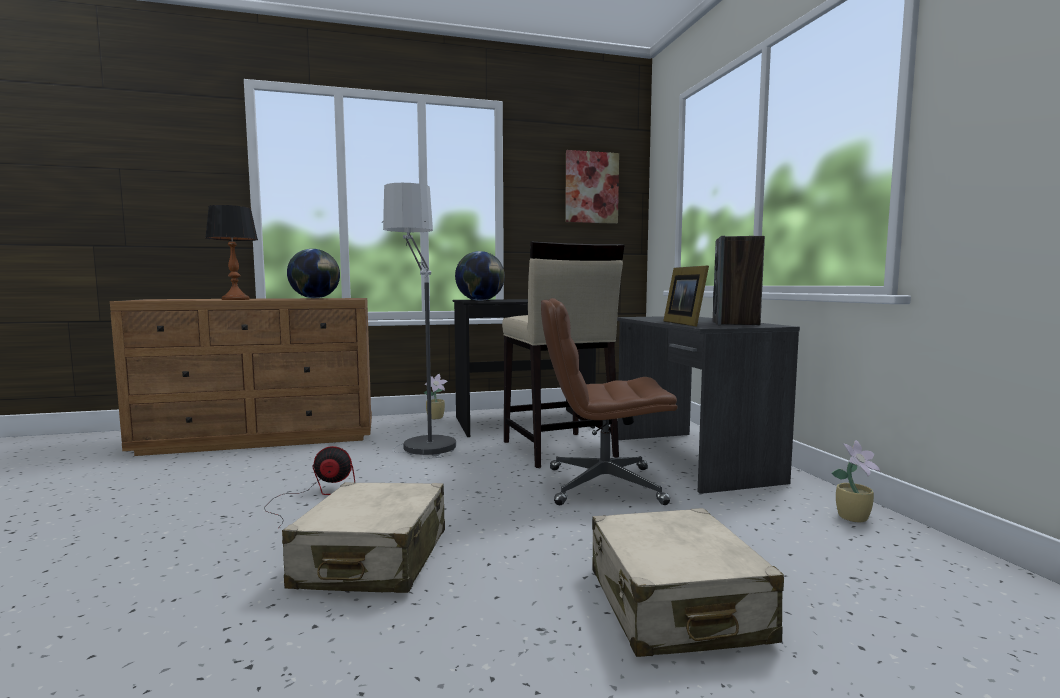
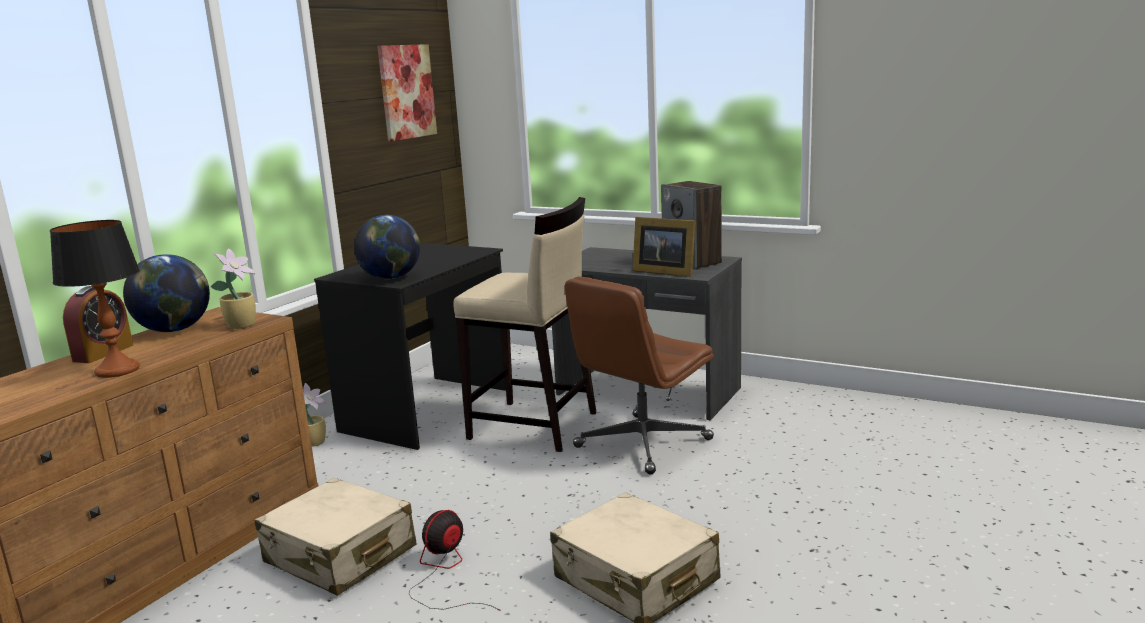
camera: 45 degrees left, 10 degrees up
floor lamp [383,183,456,459] -> none
beige suitcase [592,508,784,657] -> beige suitcase moved to [255,478,417,596]
potted plant [832,440,881,522] -> potted plant moved to [210,248,256,329]
none -> alarm clock [63,286,133,363]

